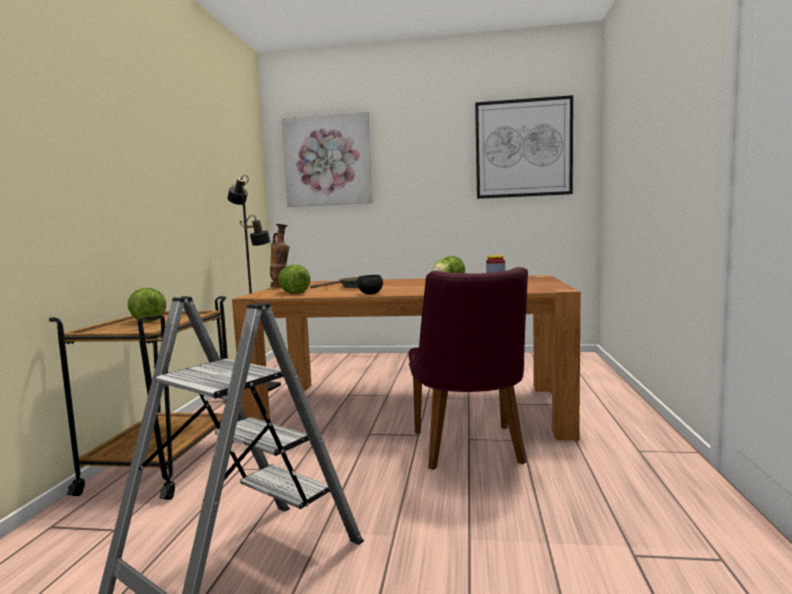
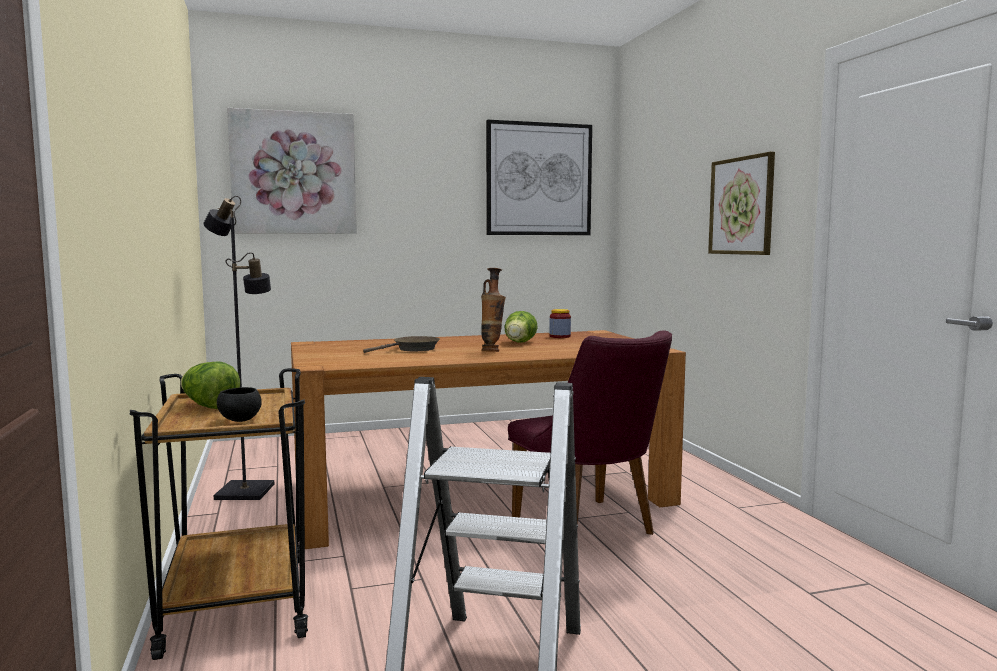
camera: 25 degrees left, 0 degrees up
vase [270,224,290,288] -> vase moved to [481,268,506,352]
lettuce [278,265,310,294] -> none
black bowl [357,275,383,295] -> black bowl moved to [217,387,262,422]
none -> picture [708,152,775,255]

